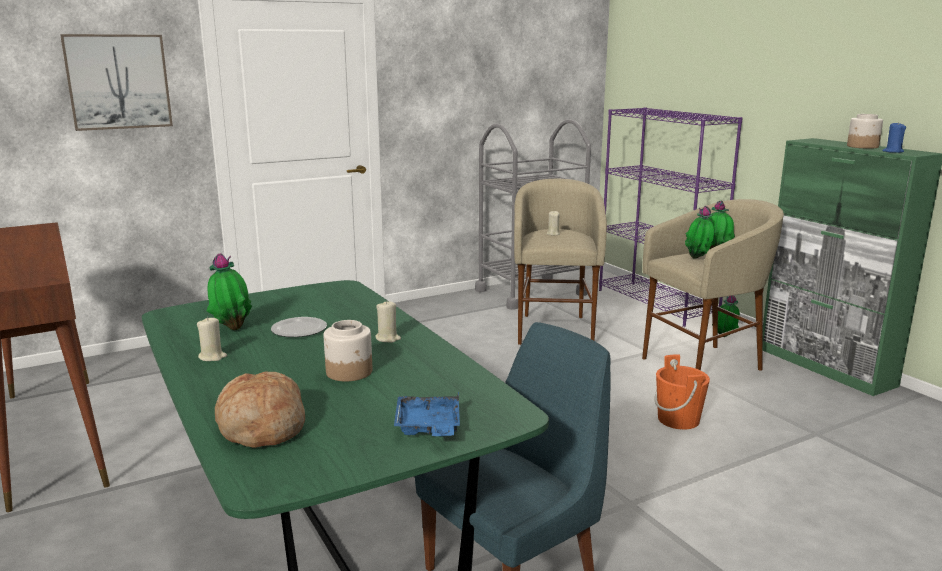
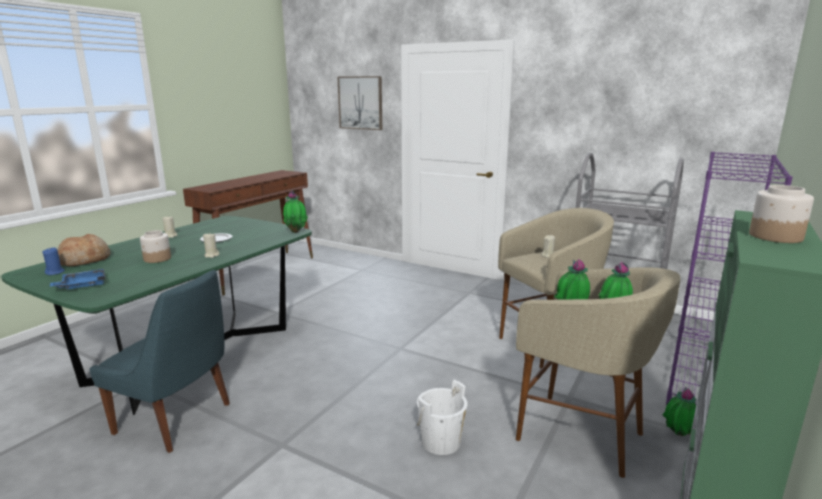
camera: 60 degrees right, 0 degrees up
potted plant [207,253,252,330] -> potted plant moved to [283,191,308,233]
orange bucket [655,355,710,430] -> white bucket [417,380,468,455]
blue candle [882,122,906,153] -> blue candle moved to [42,247,65,275]

